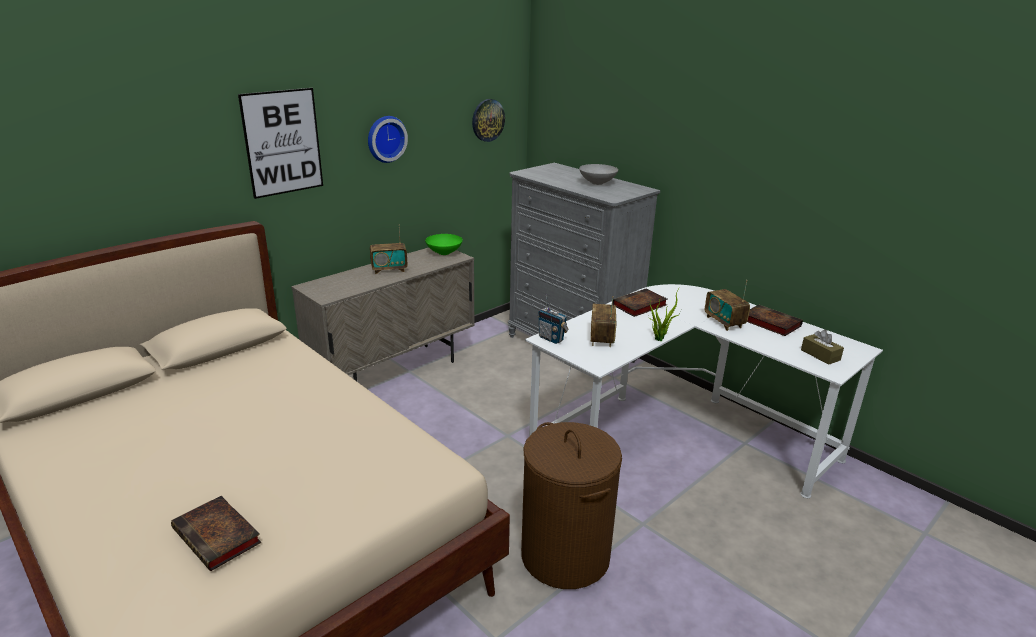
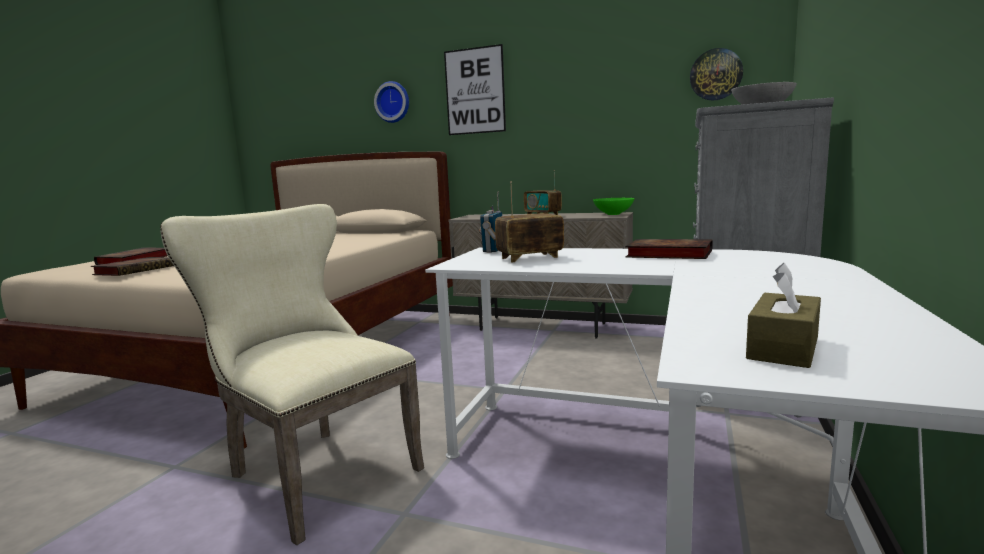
camera: 65 degrees right, 15 degrees down
wall clock [368,116,408,163] -> wall clock moved to [374,81,409,123]
brown laundry basket [521,422,622,589] -> beige chair [160,204,424,545]
potted plant [648,285,682,341] -> none
radio [705,280,750,331] -> none
book [747,305,803,336] -> book moved to [91,257,174,276]

